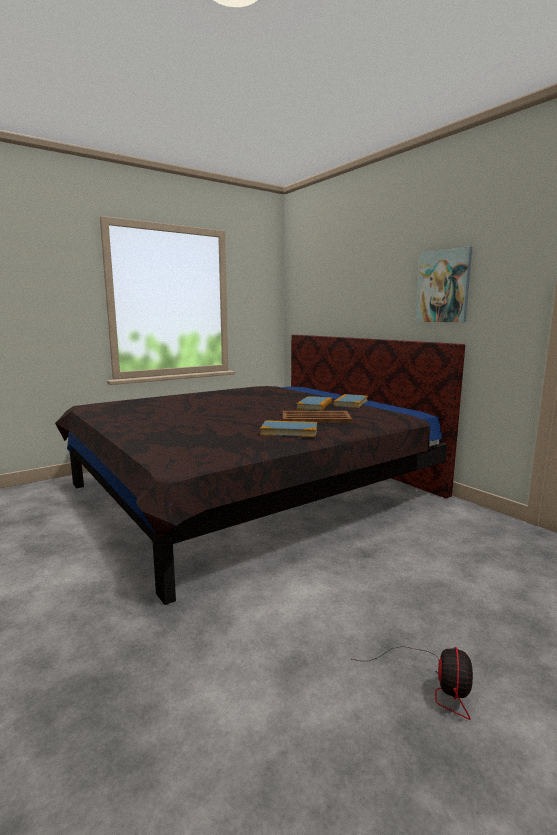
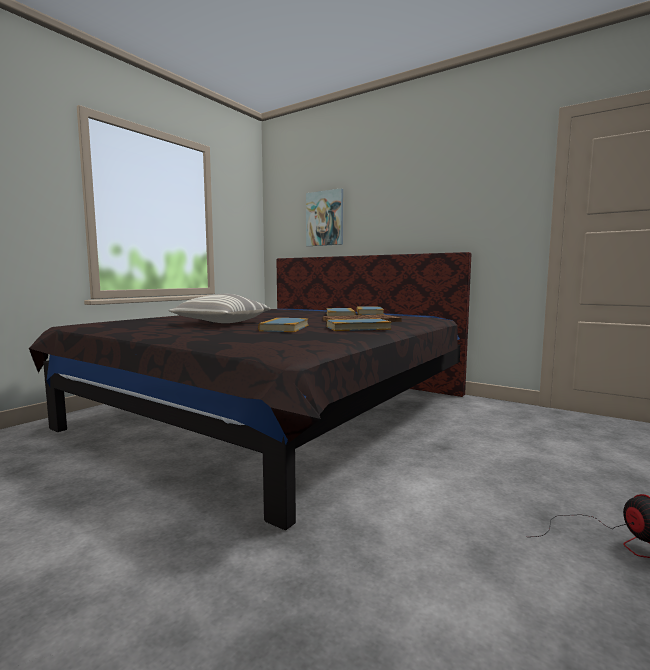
camera: 20 degrees left, 5 degrees down
picture [415,246,472,322] -> picture moved to [306,188,343,246]
none -> pillow [168,294,271,323]
none -> book [258,318,308,332]

